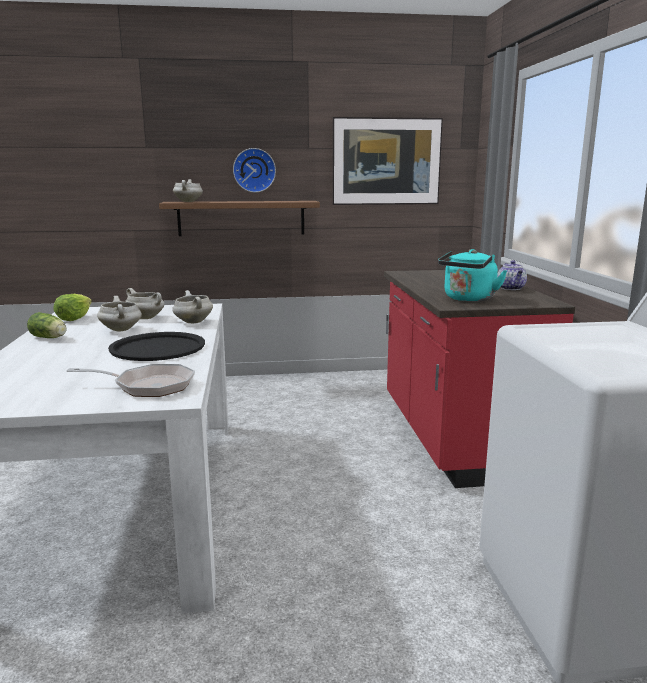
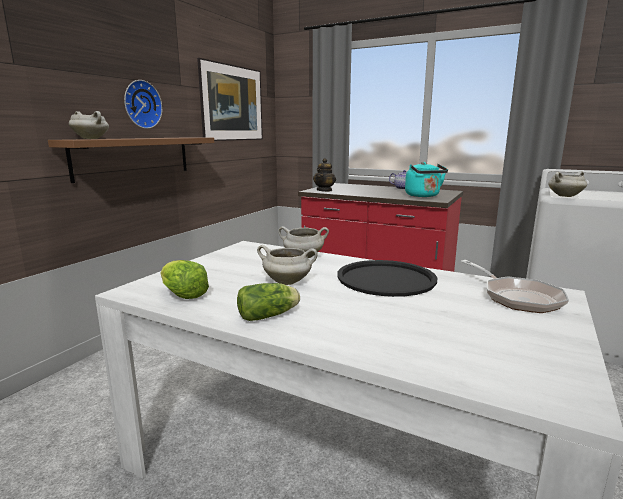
camera: 55 degrees left, 0 degrees up
frying pan [66,364,195,397] -> frying pan turned 120 degrees clockwise [460,260,569,313]
white cooking pot [125,288,165,319] -> white cooking pot moved to [548,171,587,197]
none -> teapot [313,158,336,192]

